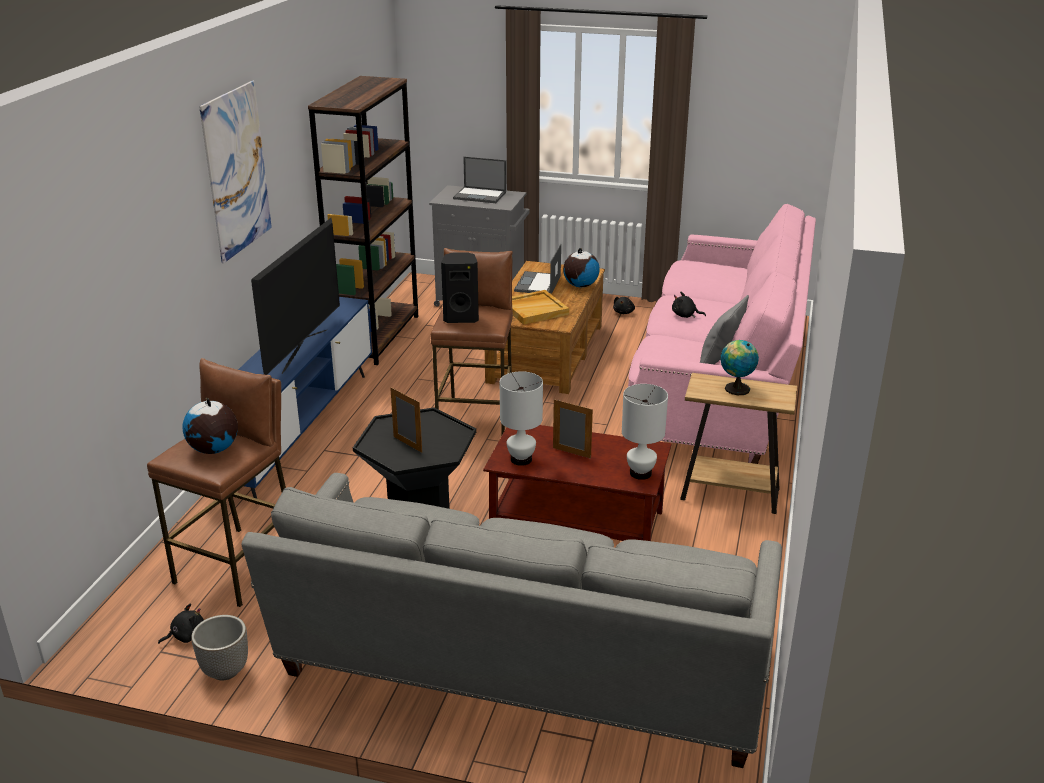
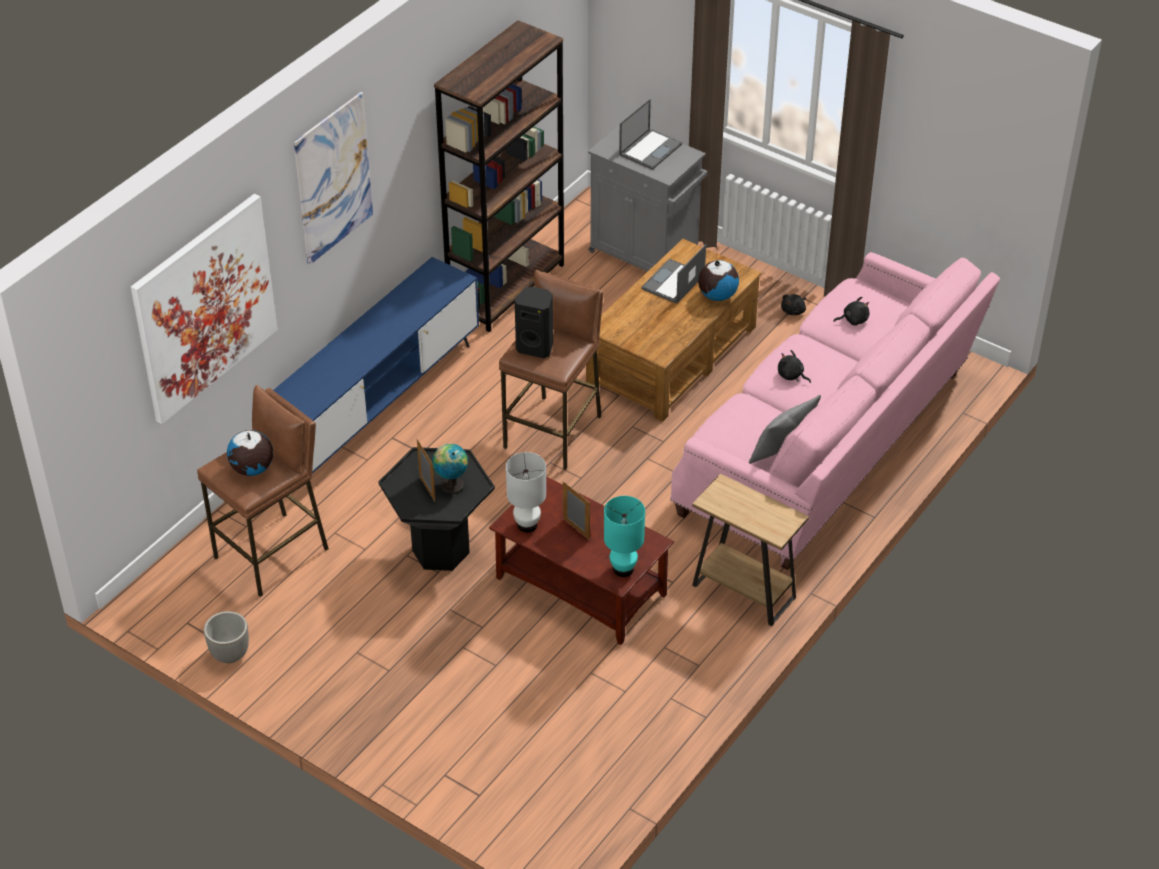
camera: 20 degrees right, 15 degrees up
black plush toy [158,603,204,644] -> black plush toy moved to [833,297,870,326]
grey sofa [242,473,782,768] -> none
television [251,218,340,375] -> none
laptop [453,157,506,203] -> laptop turned 90 degrees counterclockwise [619,99,682,170]
beige tray [512,290,569,325] -> none
white table lamp [622,384,668,480] -> turquoise table lamp [604,496,645,577]
globe [720,340,759,395] -> globe moved to [432,444,468,494]
none -> picture [131,194,278,424]

